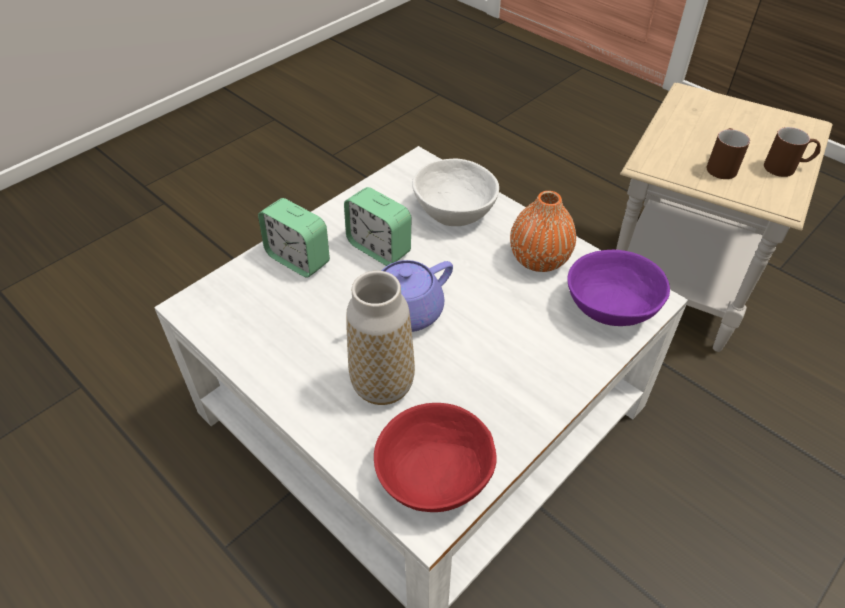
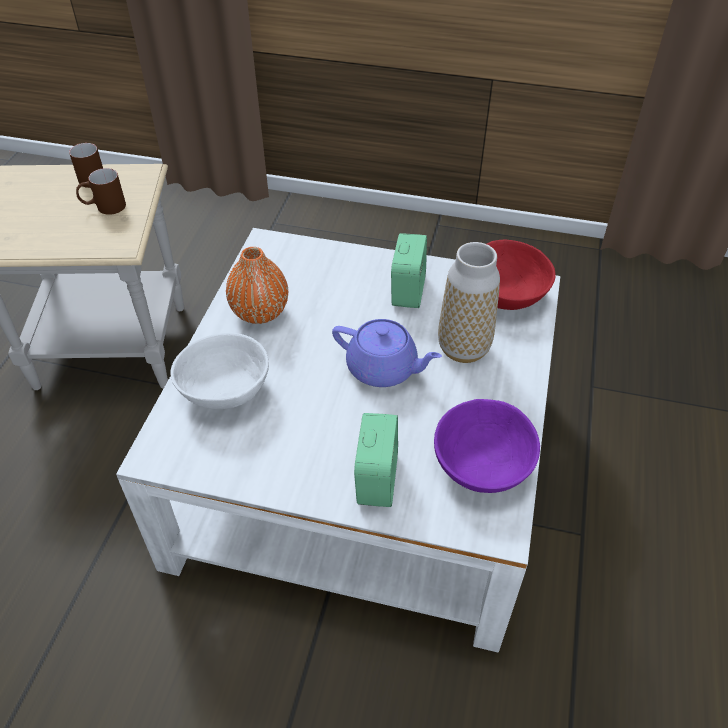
camera: 120 degrees left, 0 degrees up
alarm clock [344,187,411,266] -> alarm clock moved to [391,233,427,308]
purple bowl [567,250,670,326] -> purple bowl moved to [434,399,540,493]

